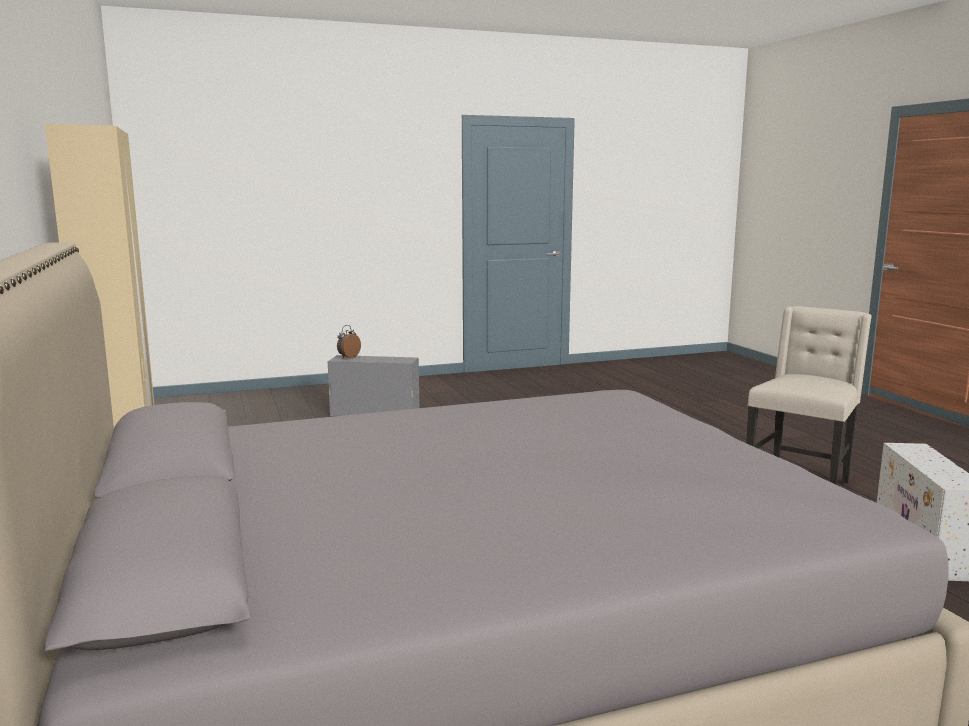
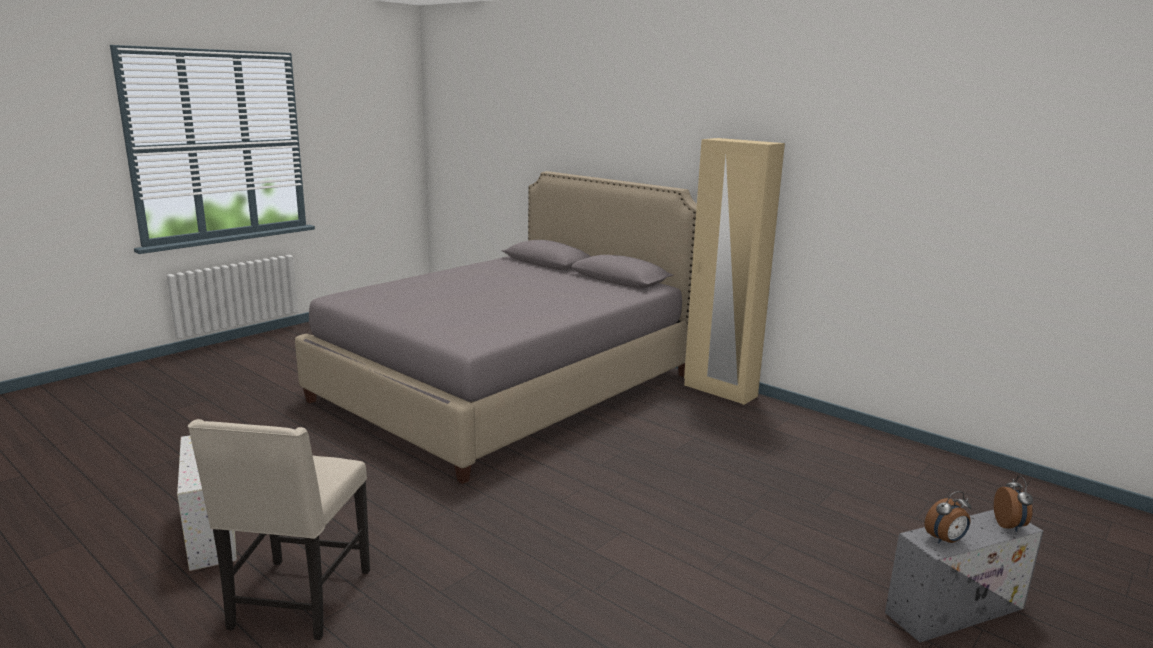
camera: 150 degrees right, 5 degrees up
none -> alarm clock [924,491,971,544]

